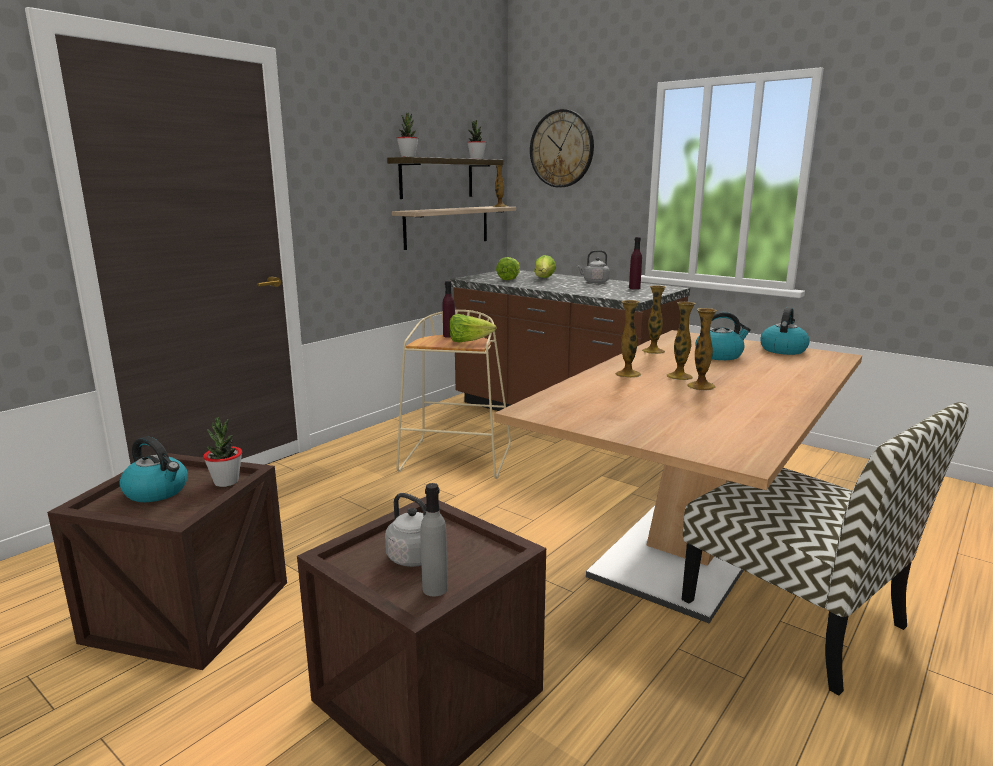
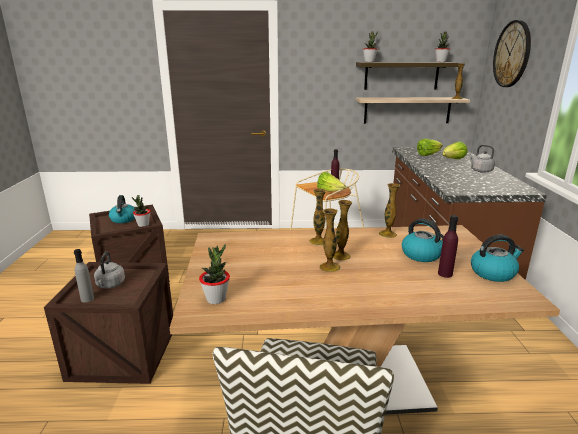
camera: 50 degrees right, 5 degrees up
purple bottle [629,237,642,289] -> purple bottle moved to [438,215,458,278]
none -> potted plant [199,244,230,304]

